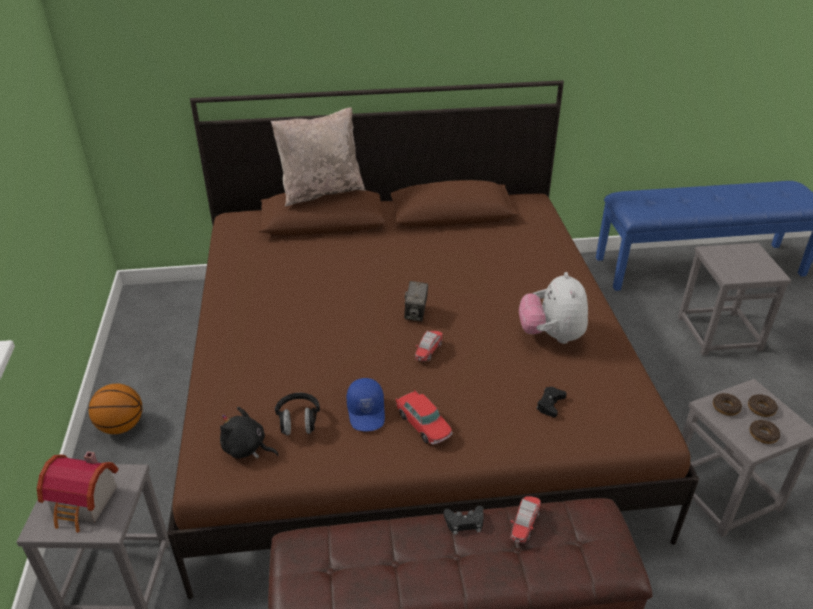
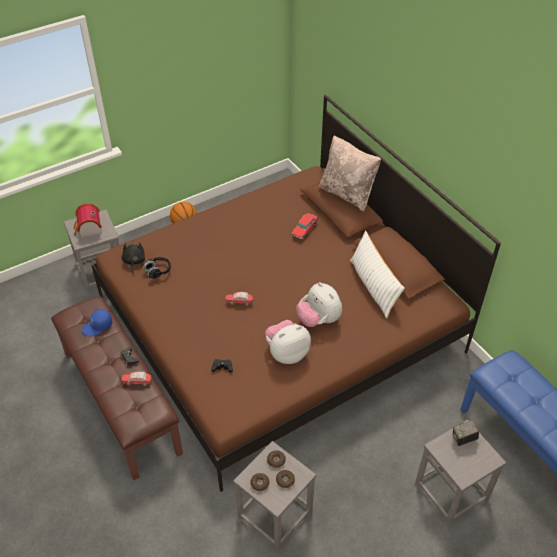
camera: 65 degrees right, 10 degrees up
blue cap [347,378,385,431] -> blue cap moved to [82,309,112,337]
toy car [396,389,452,444] -> toy car moved to [292,213,318,239]
camera [404,281,428,321] -> camera moved to [452,420,479,446]
none -> plush toy [296,282,342,327]
none -> white pillow [350,231,405,319]

